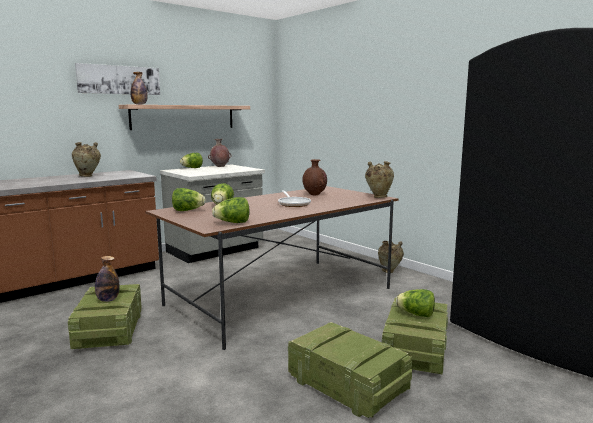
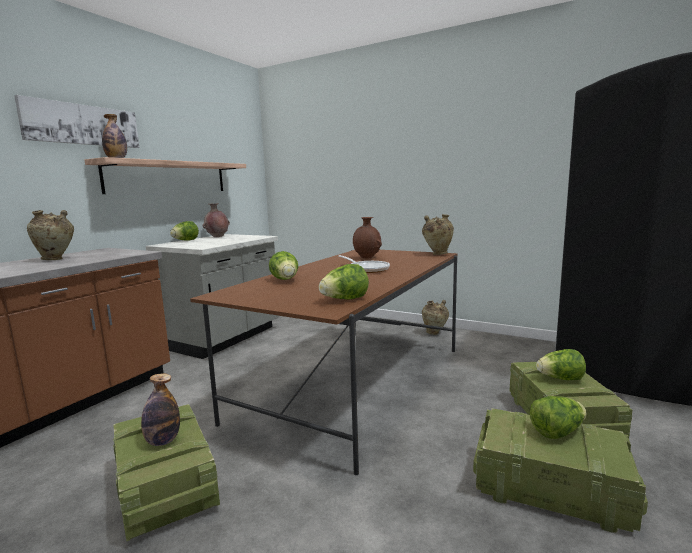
camera: 20 degrees left, 0 degrees up
lettuce [172,188,206,211] -> lettuce moved to [530,396,587,439]

